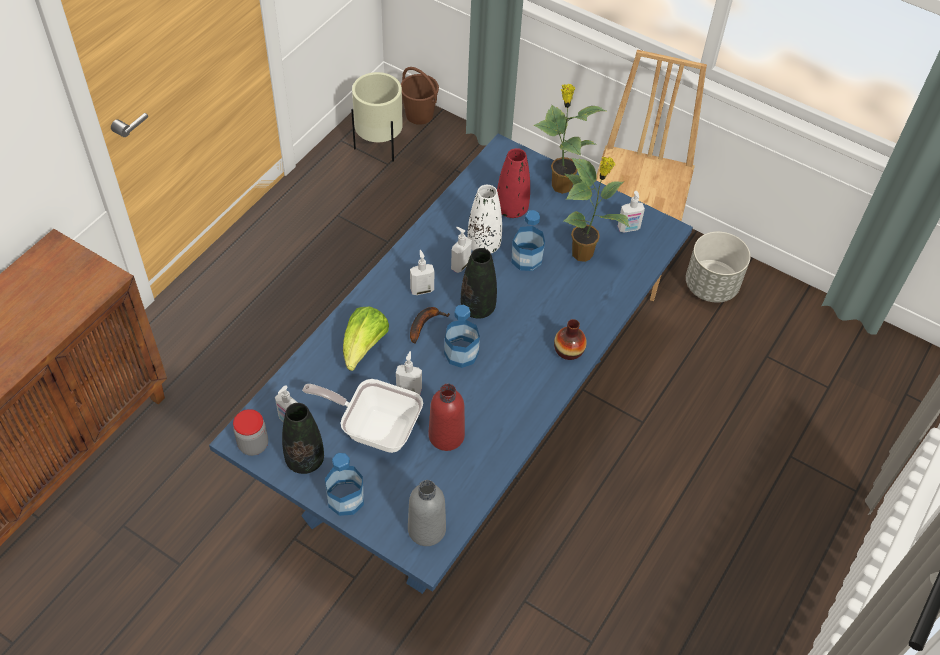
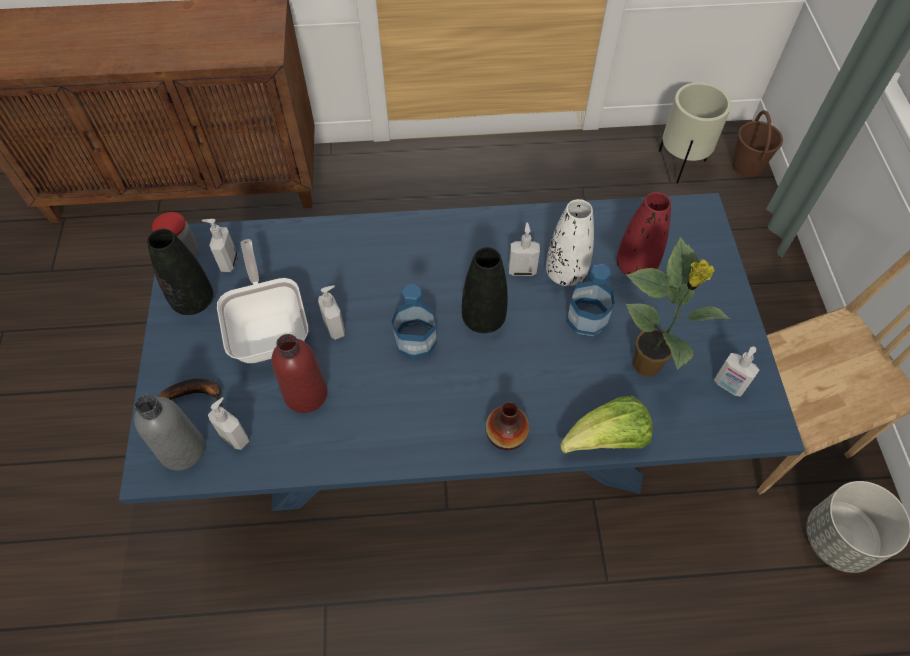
camera: 55 degrees right, 5 degrees up
bottle [325,453,364,516] -> none
lettuce [343,307,389,371] -> lettuce moved to [560,396,653,454]
soap dispenser [410,250,434,295] -> soap dispenser moved to [208,397,249,450]
banana [410,307,450,344] -> banana moved to [158,378,223,407]
potted plant [534,84,606,194] -> none

